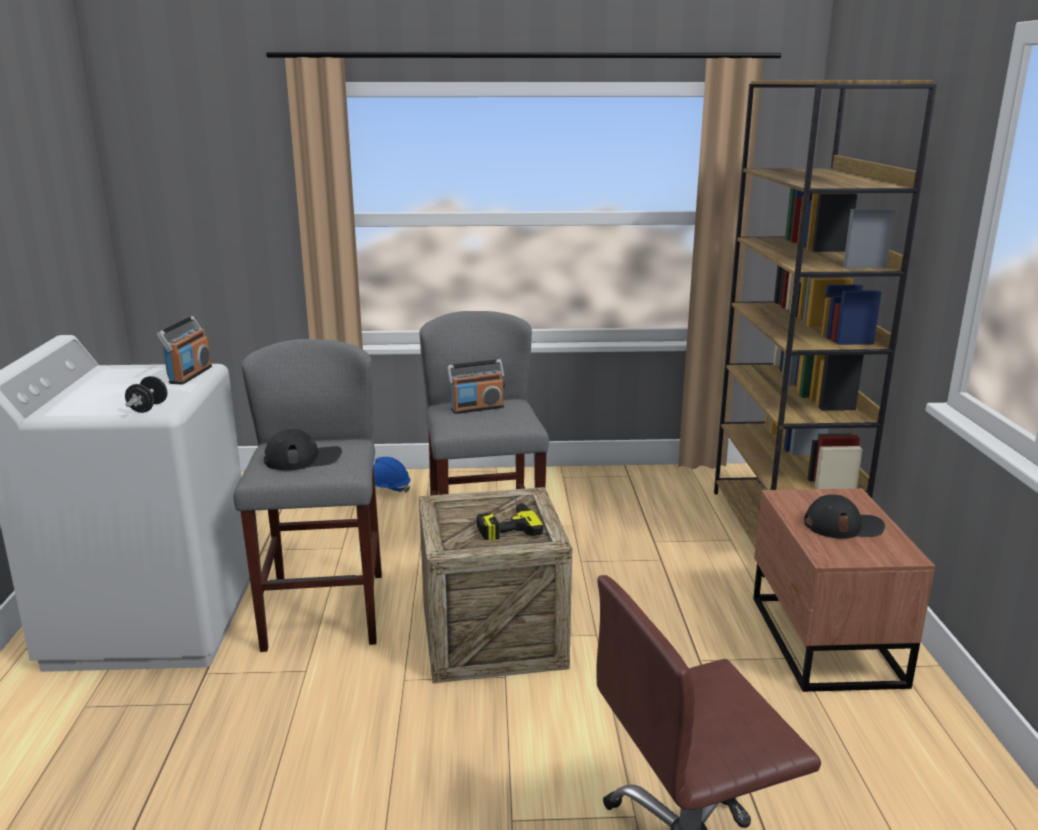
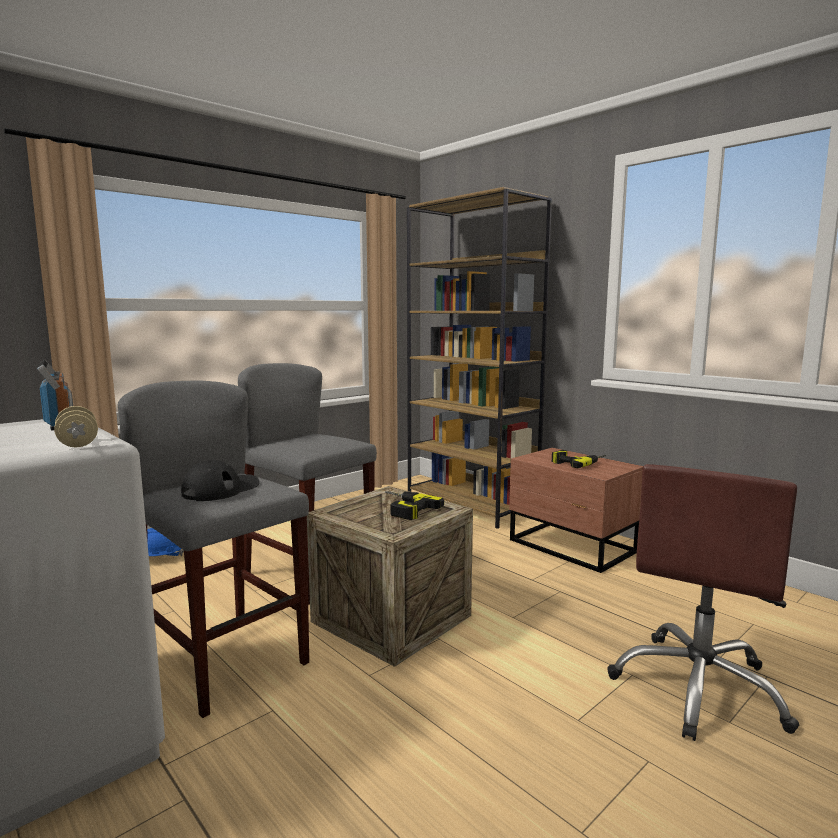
camera: 40 degrees left, 10 degrees down
black dumbbell [125,376,167,413] -> beige dumbbell [54,406,98,447]
radio [447,359,505,414] -> none
black cap [804,494,885,539] -> power drill [552,450,606,468]

